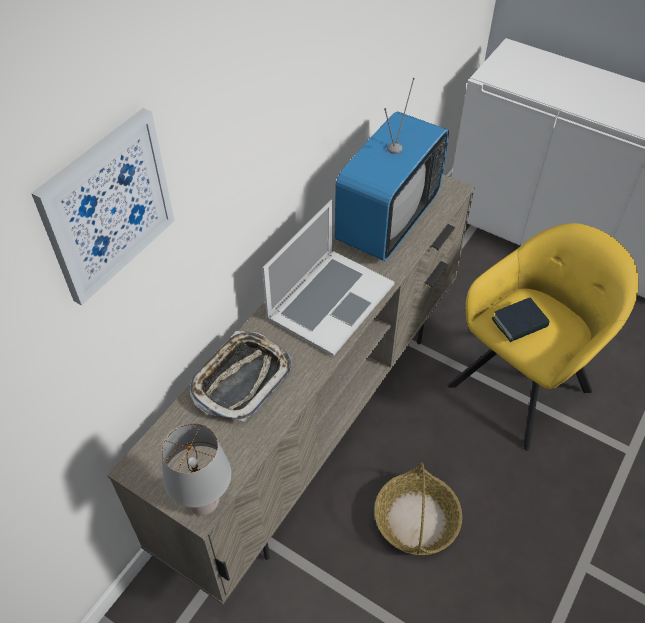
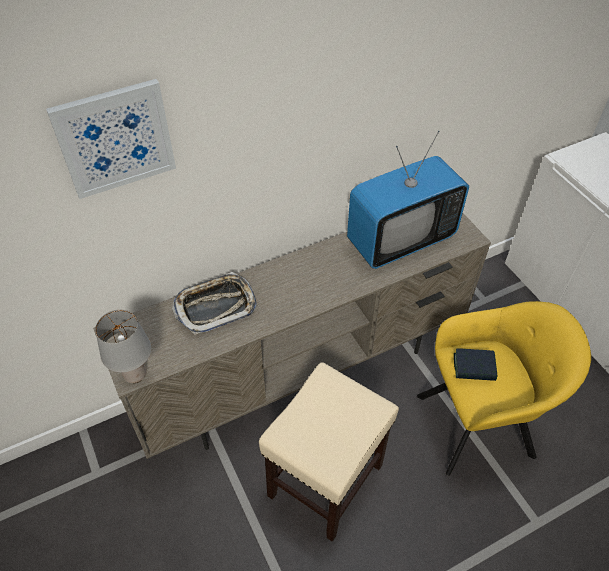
camera: 30 degrees right, 0 degrees up
laptop [262,200,394,356] -> none
basket [374,462,462,555] -> beige stool [259,362,399,542]

